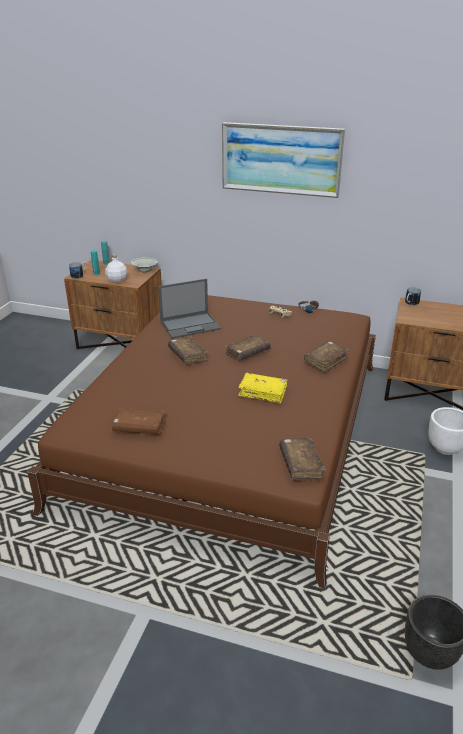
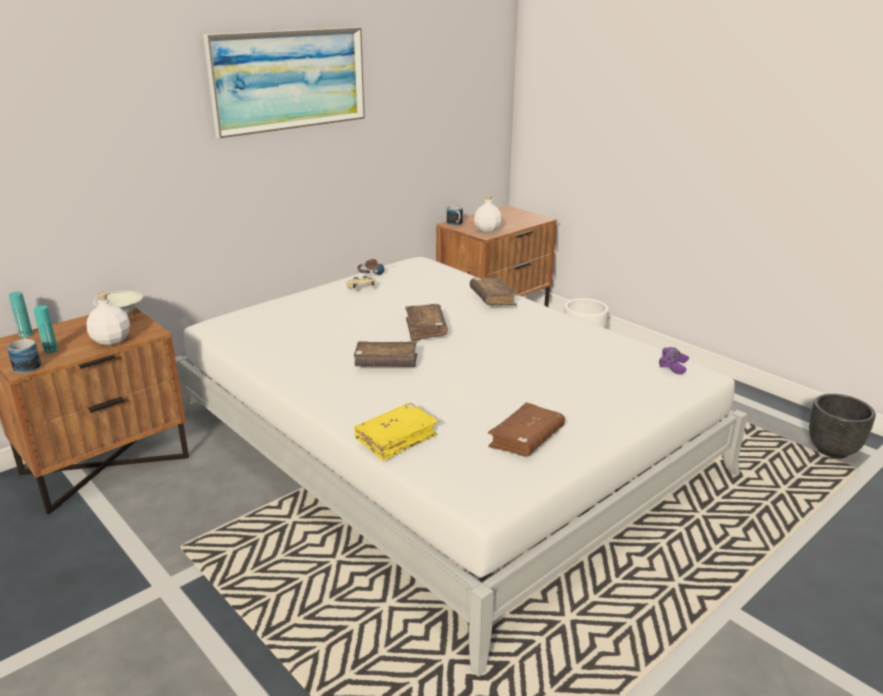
camera: 60 degrees left, 5 degrees down
brown bed [27,295,376,589] -> white bed [175,257,748,677]
laptop [158,279,221,339] -> none
yellow book [238,373,287,404] -> yellow book moved to [354,403,439,461]
brown book [279,438,326,480] -> purple game controller [659,347,689,375]
none -> white bottle [474,195,502,232]

